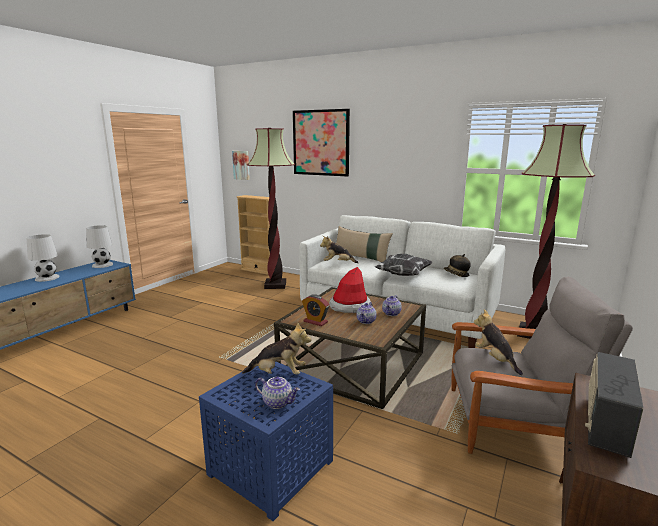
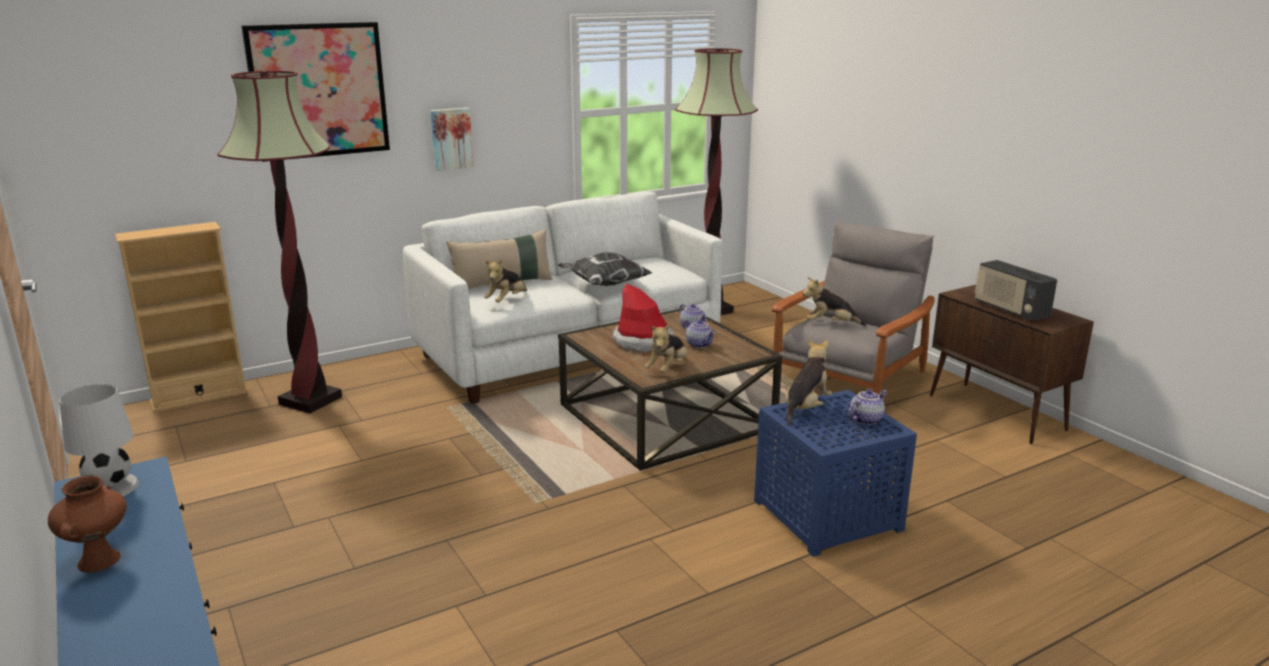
camera: 60 degrees left, 5 degrees up
white table lamp [26,234,60,282] -> brown vase [48,476,127,573]
picture [232,151,250,180] -> picture moved to [430,108,473,171]
alarm clock [302,294,329,326] -> plush toy [645,324,687,373]
hat [444,254,471,277] -> none

